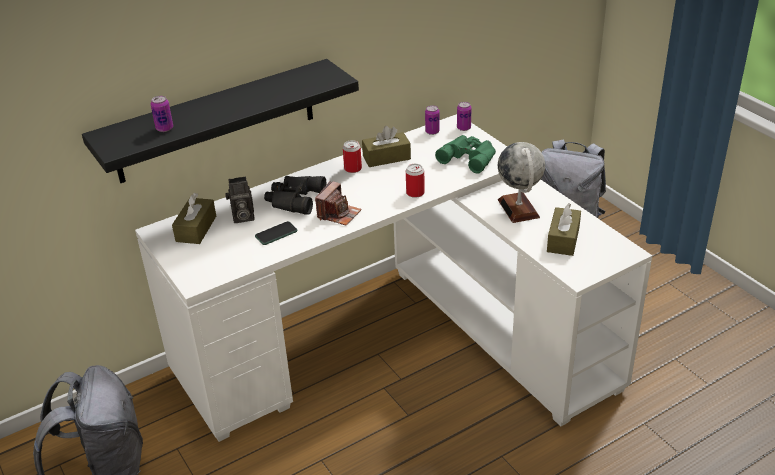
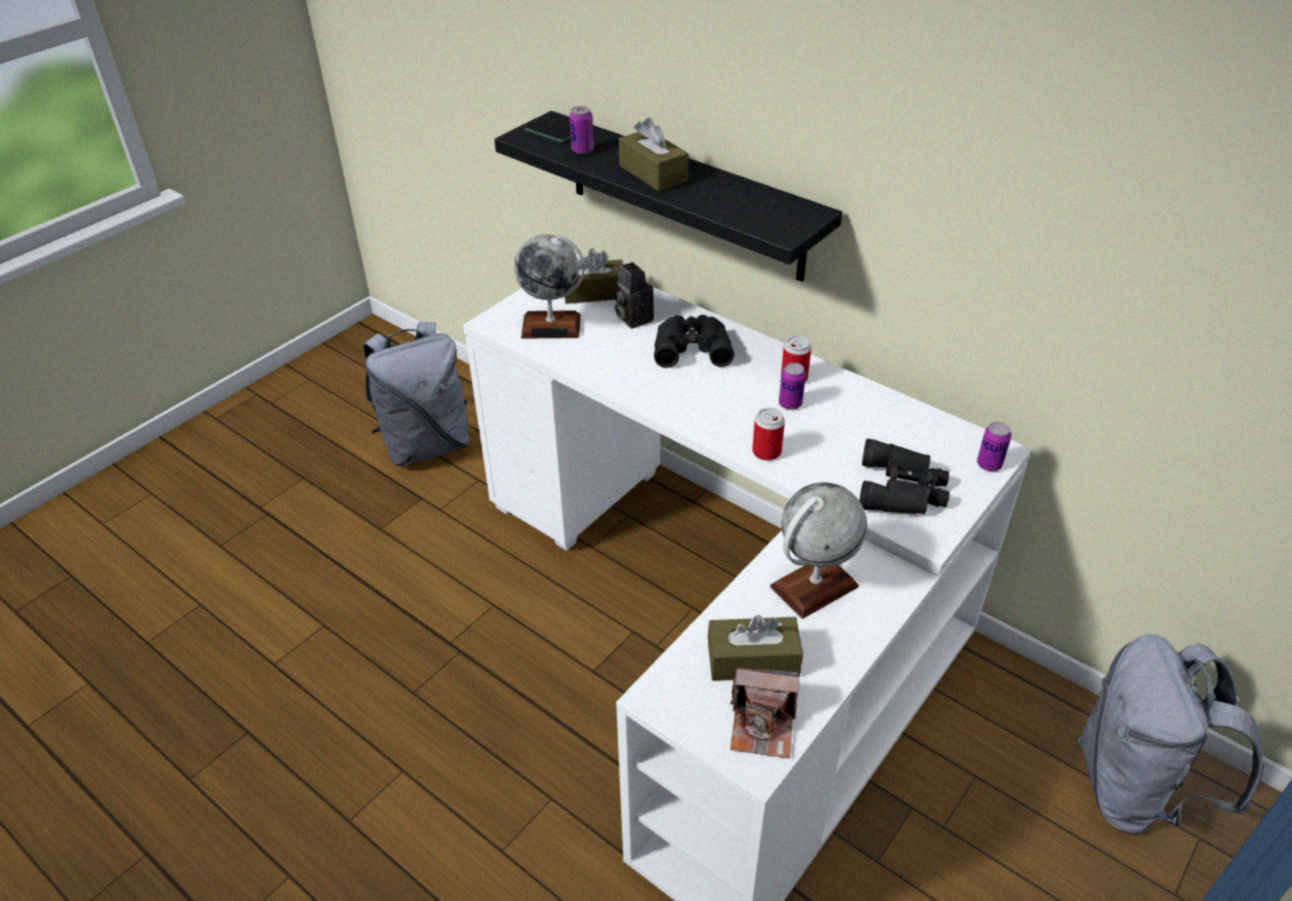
camera: 70 degrees right, 5 degrees up
phone [255,221,298,245] -> phone moved to [524,119,571,143]
camera [315,181,361,226] -> camera moved to [730,668,799,758]
brown tissue box [362,126,411,167] -> brown tissue box moved to [619,117,689,191]
can [425,105,440,135] -> can moved to [779,363,806,410]
green binoculars [435,135,496,174] -> black binoculars [859,439,949,514]
none -> globe [514,234,585,339]

